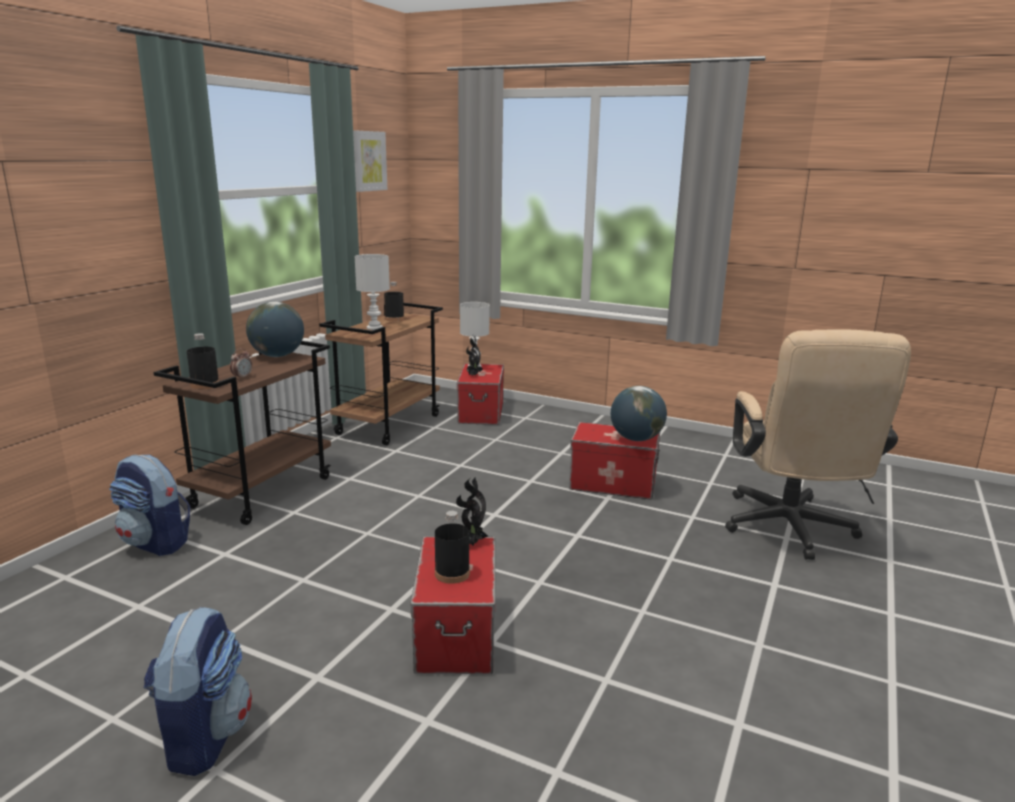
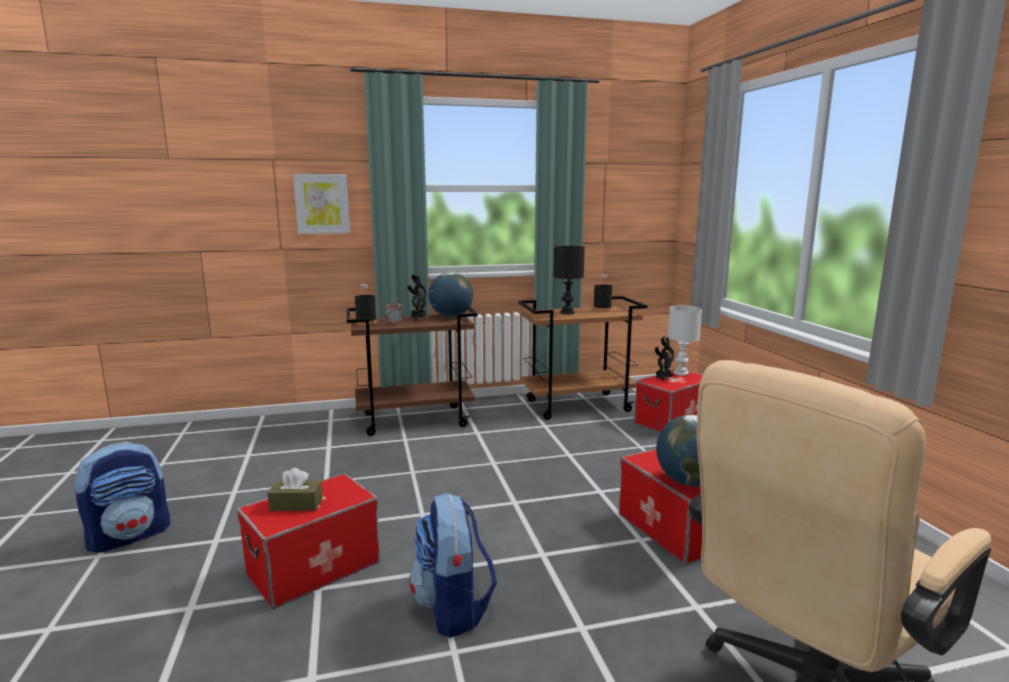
camera: 50 degrees right, 5 degrees down
backpack [109,455,190,556] -> backpack moved to [409,493,497,638]
picture [353,130,387,192] -> picture moved to [293,174,350,234]
white table lamp [354,254,390,330] -> black table lamp [553,246,585,314]
black bottle [435,511,470,584] -> brown tissue box [267,468,323,511]
potted plant [456,478,488,545] -> potted plant moved to [407,275,427,320]

